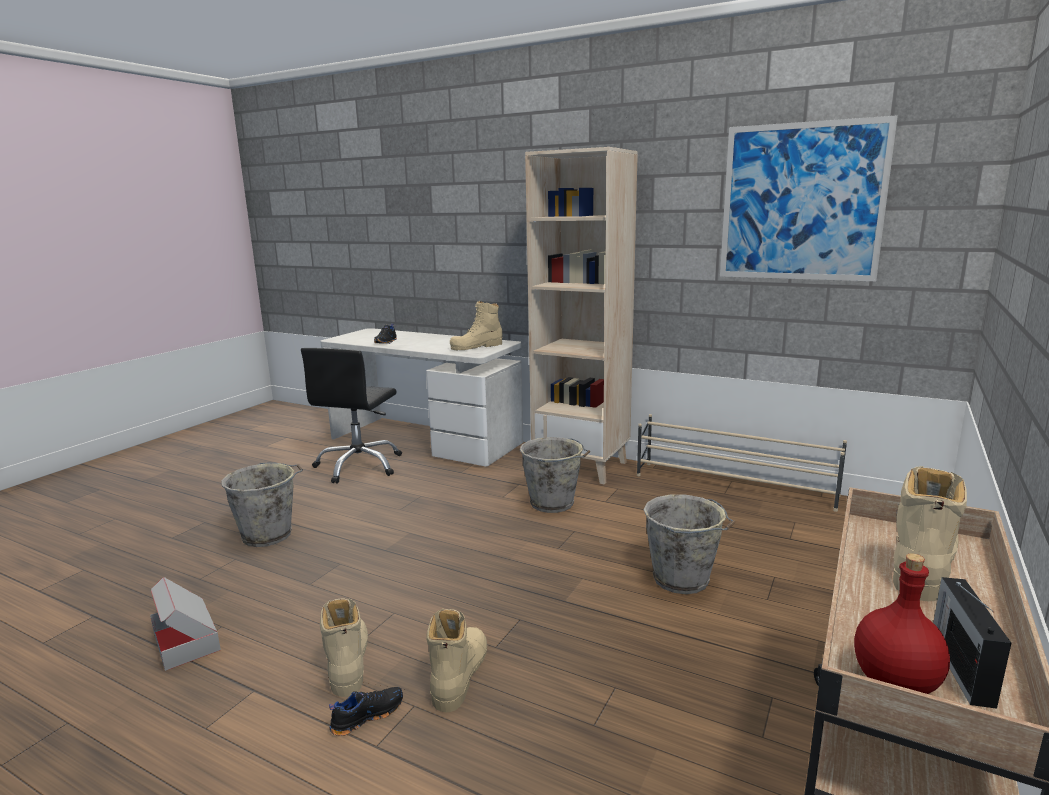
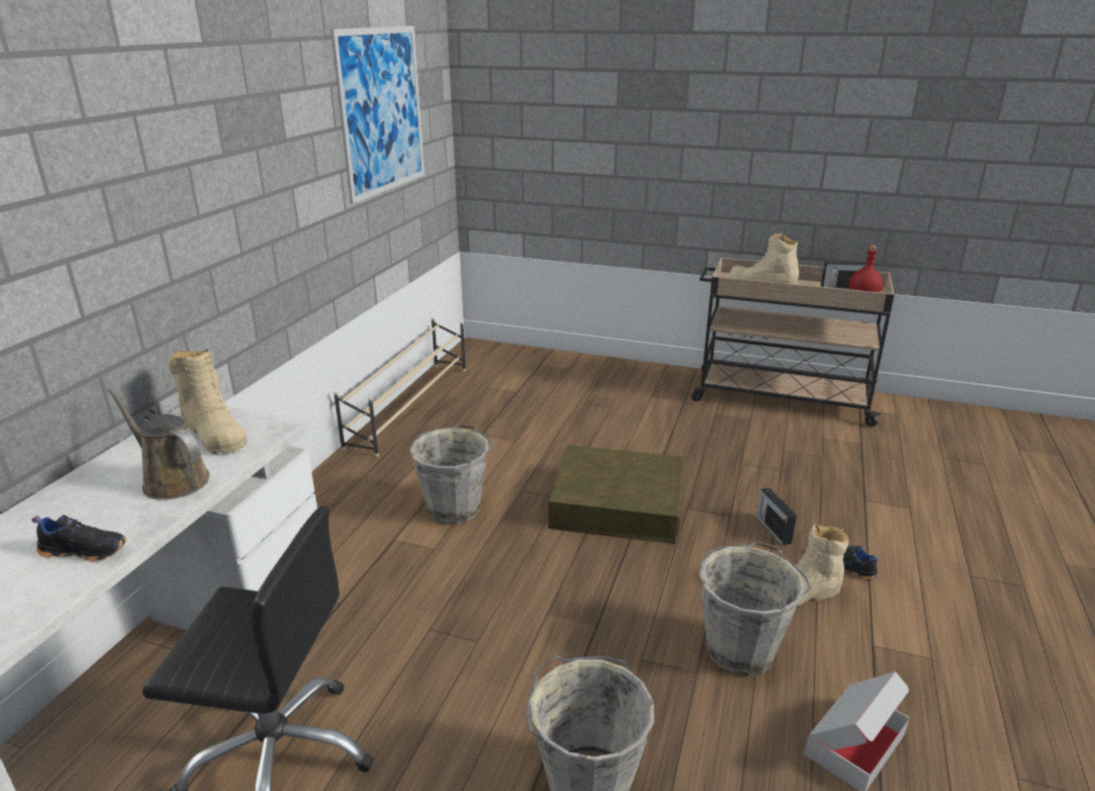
camera: 100 degrees left, 10 degrees up
beige boot [426,608,487,712] -> radio [756,488,797,546]
beige bookcase [525,147,638,485] -> none
grey bucket [644,495,735,594] -> grey bucket moved to [699,541,811,676]
none -> brown watering can [107,387,209,500]
none -> brown storage box [548,445,685,544]

